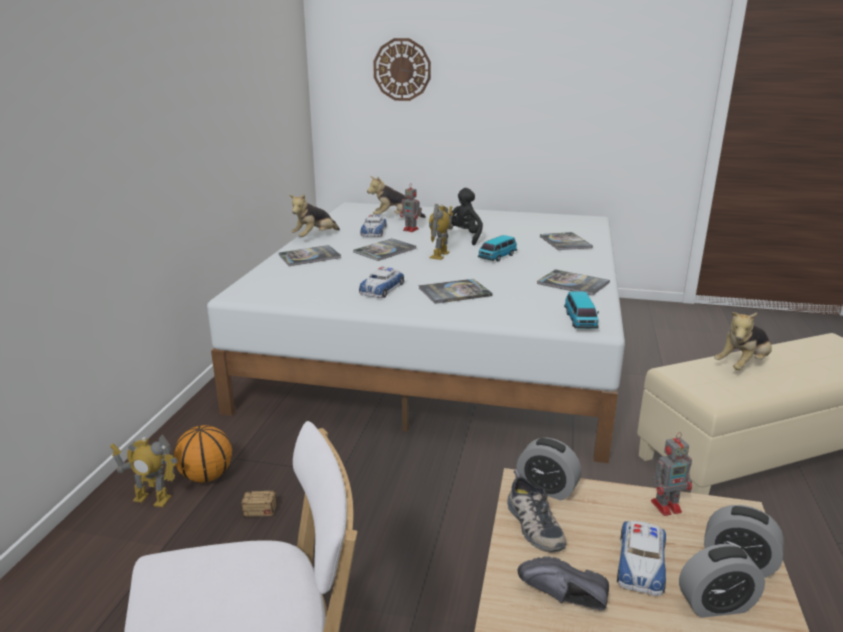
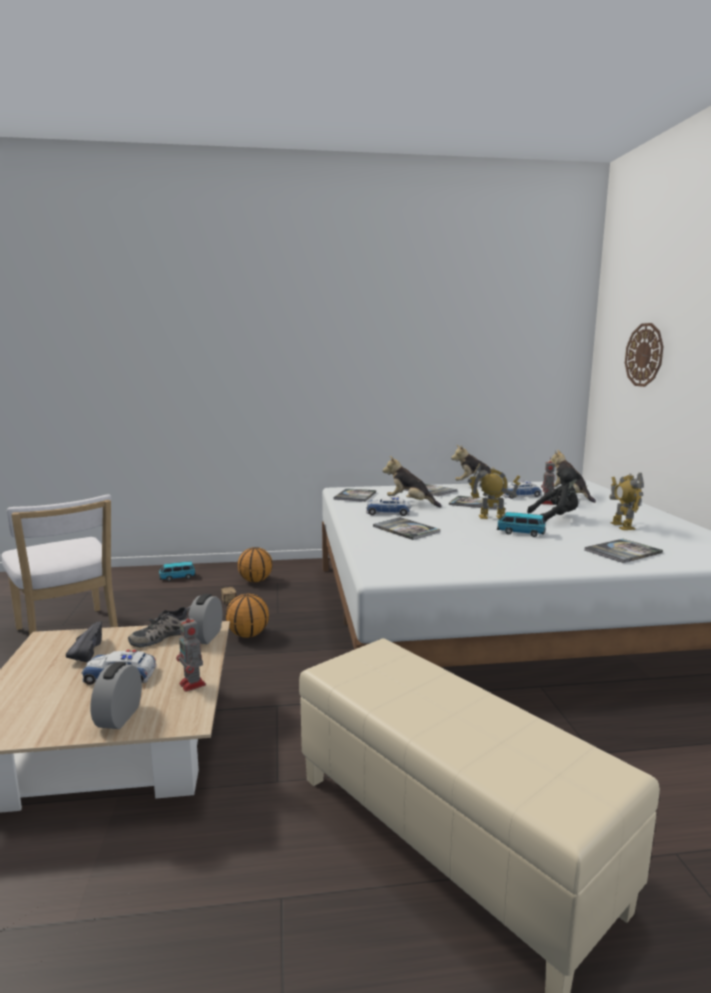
camera: 70 degrees right, 10 degrees down
toy robot [110,434,178,507] -> toy robot moved to [609,473,644,530]
book [537,269,610,296] -> book moved to [333,488,376,502]
toy car [564,292,599,329] -> toy car moved to [159,561,196,581]
alarm clock [679,544,765,618] -> none
plush toy [714,312,772,370] -> plush toy moved to [383,456,442,507]
none -> basketball [226,593,269,638]

